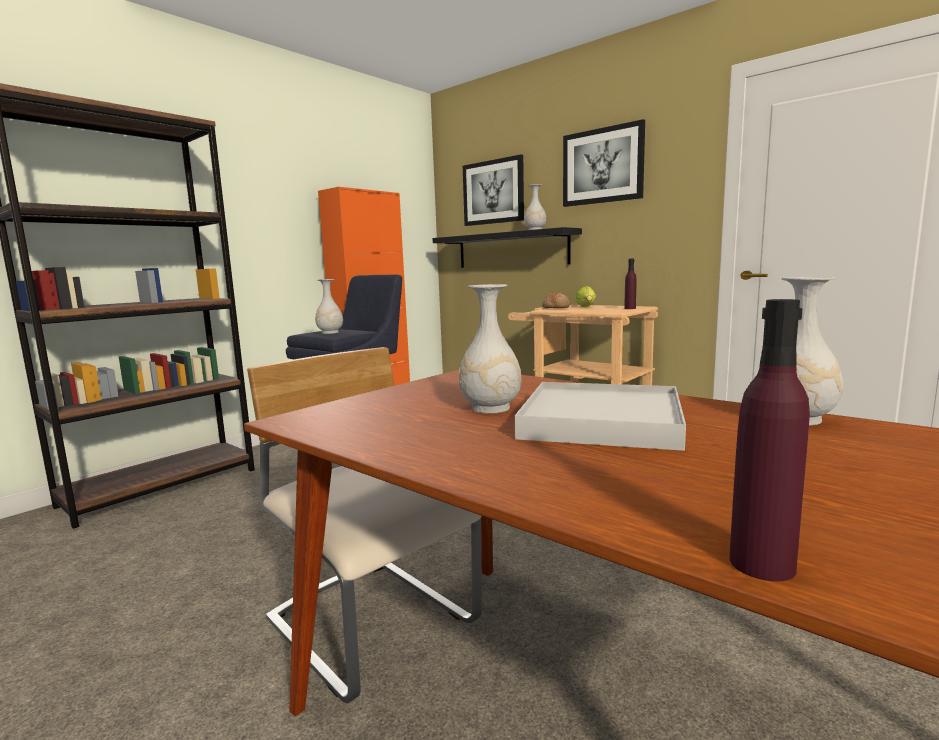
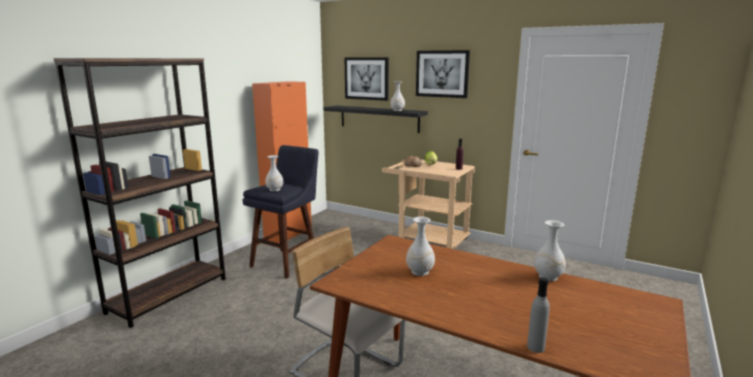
camera: 10 degrees left, 5 degrees up
white tray [515,382,686,451] -> none
purple bottle [730,299,810,582] -> grey bottle [527,277,550,353]

